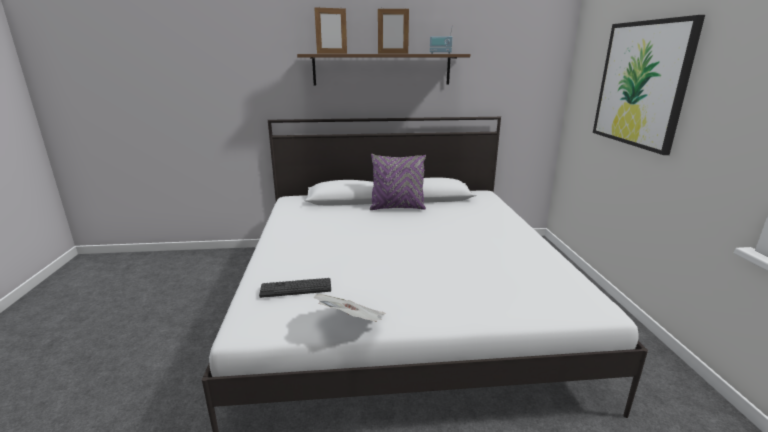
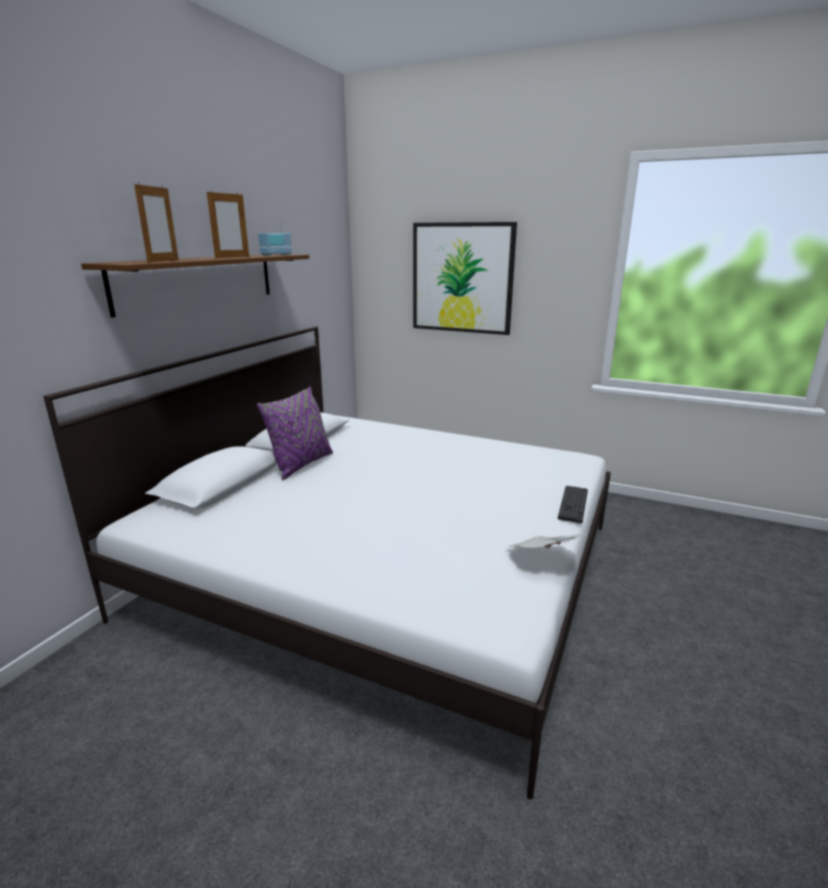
camera: 60 degrees left, 0 degrees up
keyboard [259,278,331,298] -> keyboard moved to [558,486,588,523]

